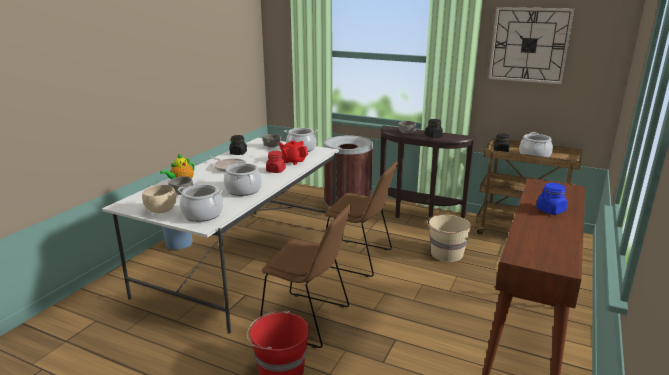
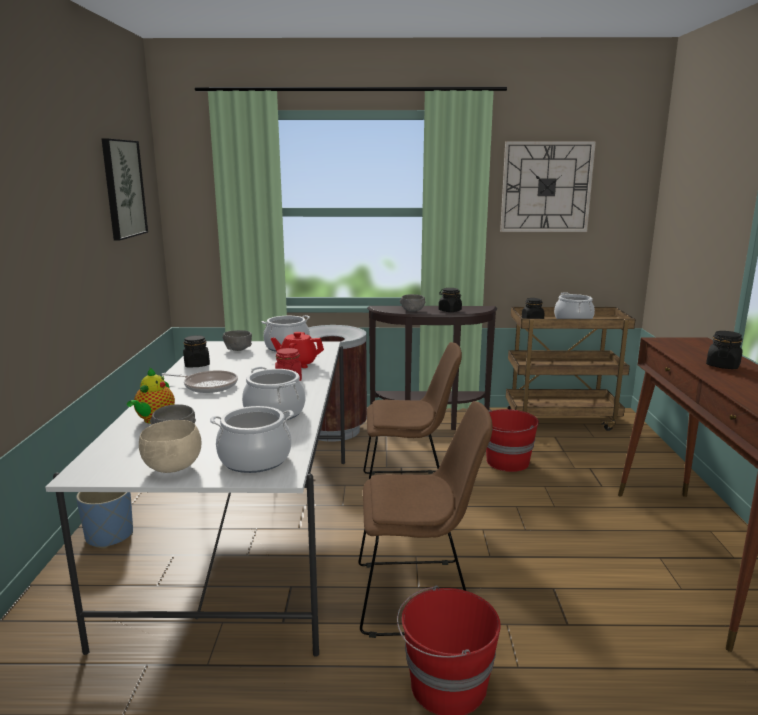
camera: 25 degrees left, 5 degrees down
beige bucket [427,214,471,262] -> red bucket [486,409,539,472]
blue jar [536,183,567,215] -> black jar [706,331,743,369]
none -> picture [102,138,148,240]

